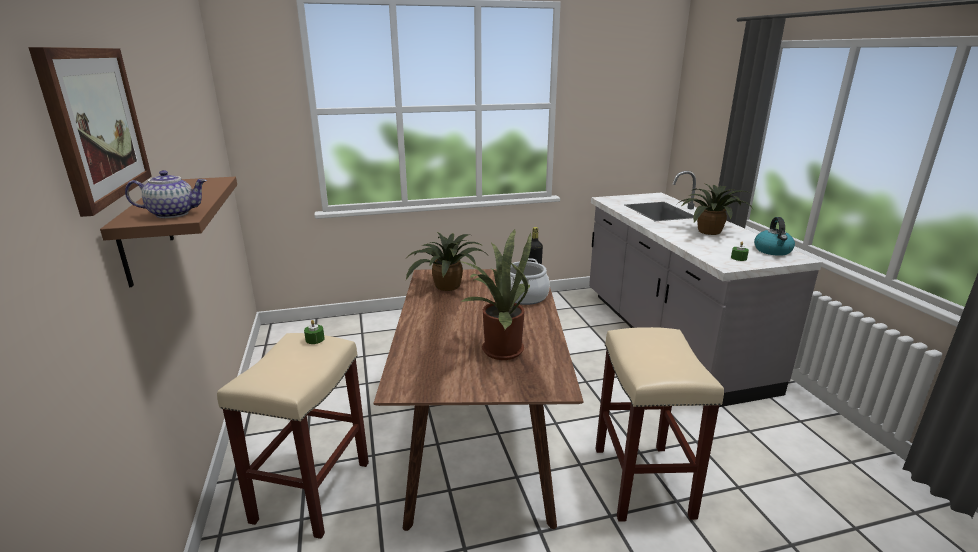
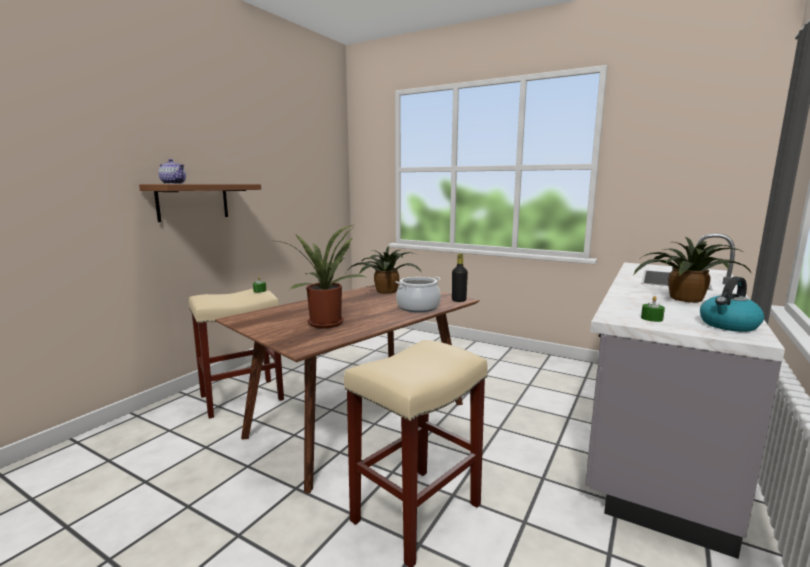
camera: 45 degrees right, 10 degrees down
picture [28,47,152,217] -> none

